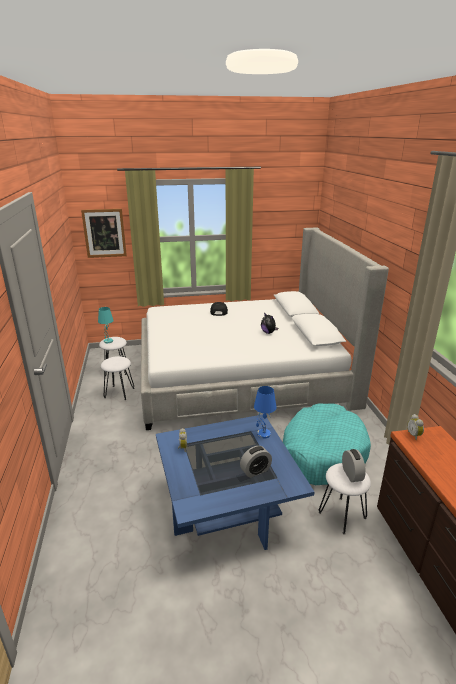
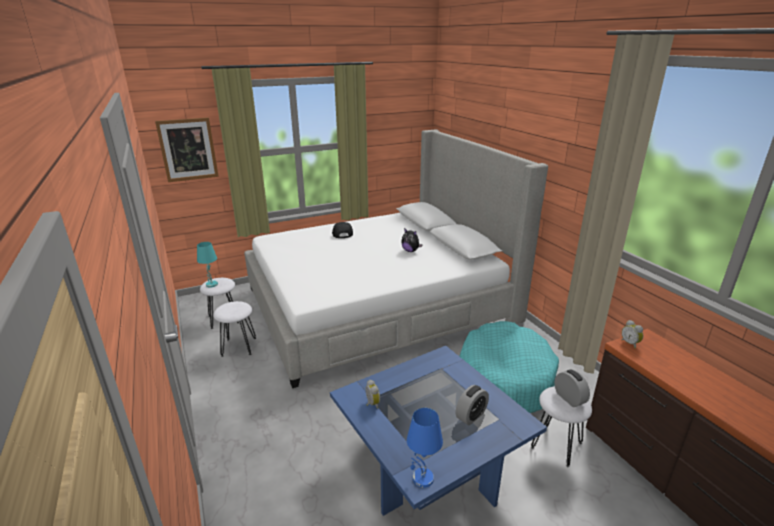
camera: 15 degrees left, 0 degrees up
blue table lamp [254,386,277,439] -> blue table lamp moved to [407,408,443,488]

